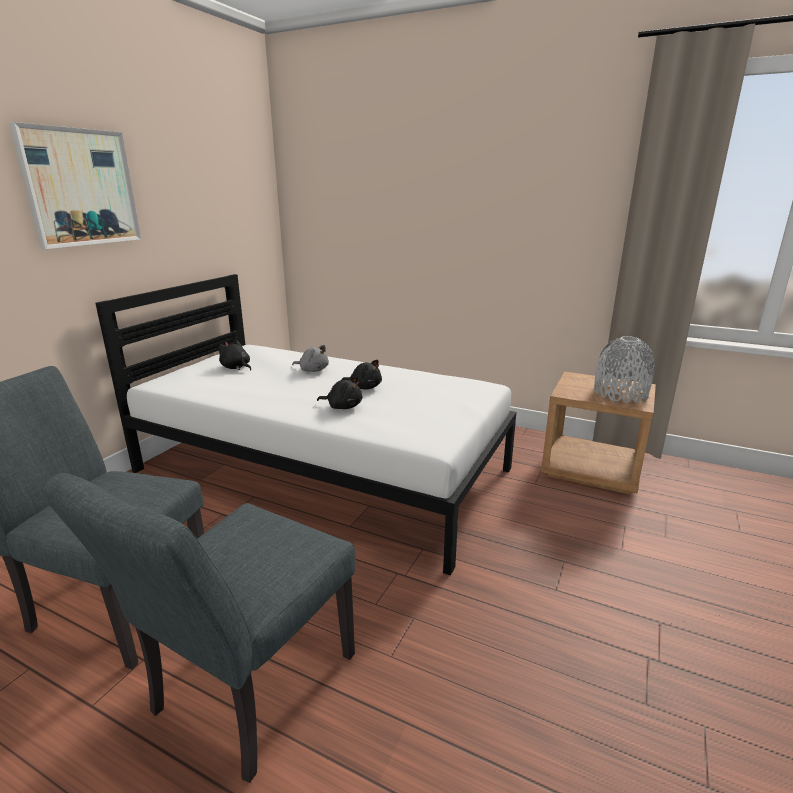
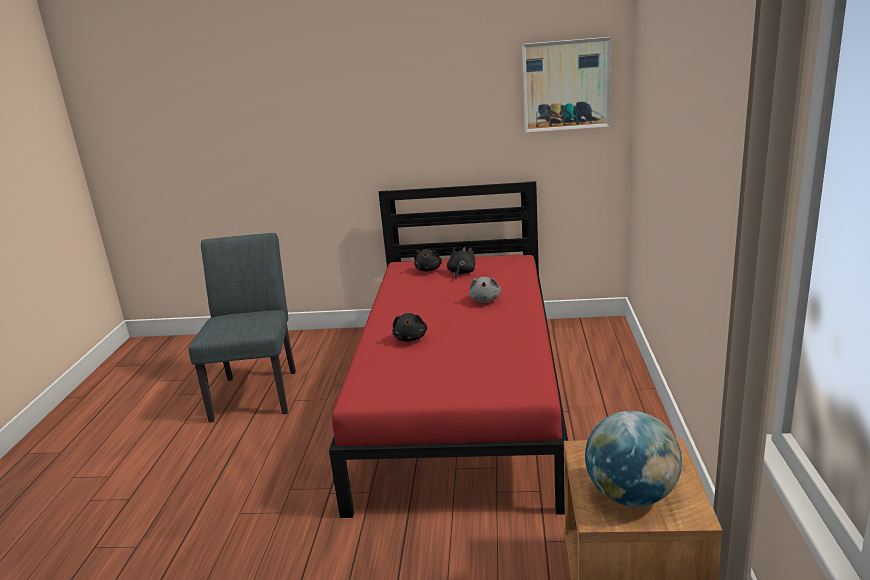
camera: 70 degrees right, 0 degrees up
picture [9,122,141,249] -> picture moved to [522,37,611,133]
grey chair [42,473,356,783] -> none
white bed [95,274,517,575] -> red bed [329,181,568,518]
black plush toy [341,360,382,389] -> black plush toy moved to [414,249,442,272]
grey vase [594,336,655,403] -> globe [585,411,682,507]

